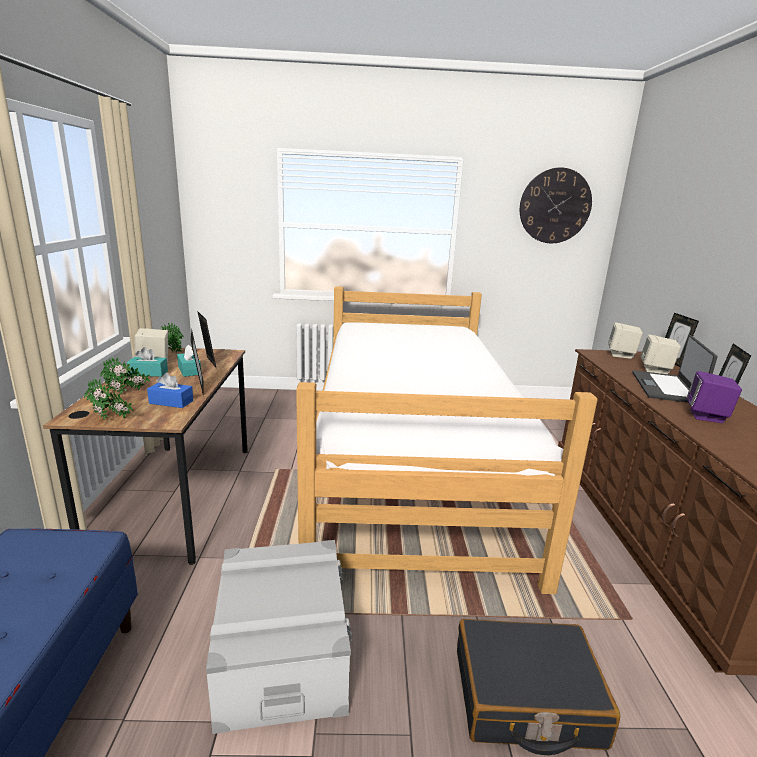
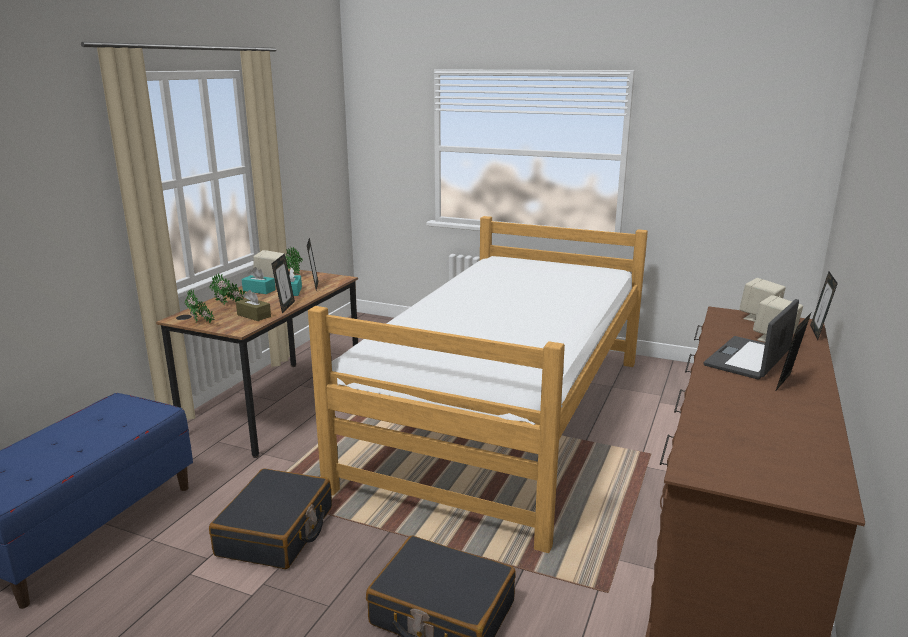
camera: 25 degrees right, 0 degrees up
blue tissue box [147,373,193,408] -> brown tissue box [236,290,271,321]
grey storage box [206,540,352,734] -> black suitcase [209,469,332,569]
wall clock [520,167,592,243] -> none
purple speaker [686,371,742,423] -> none

